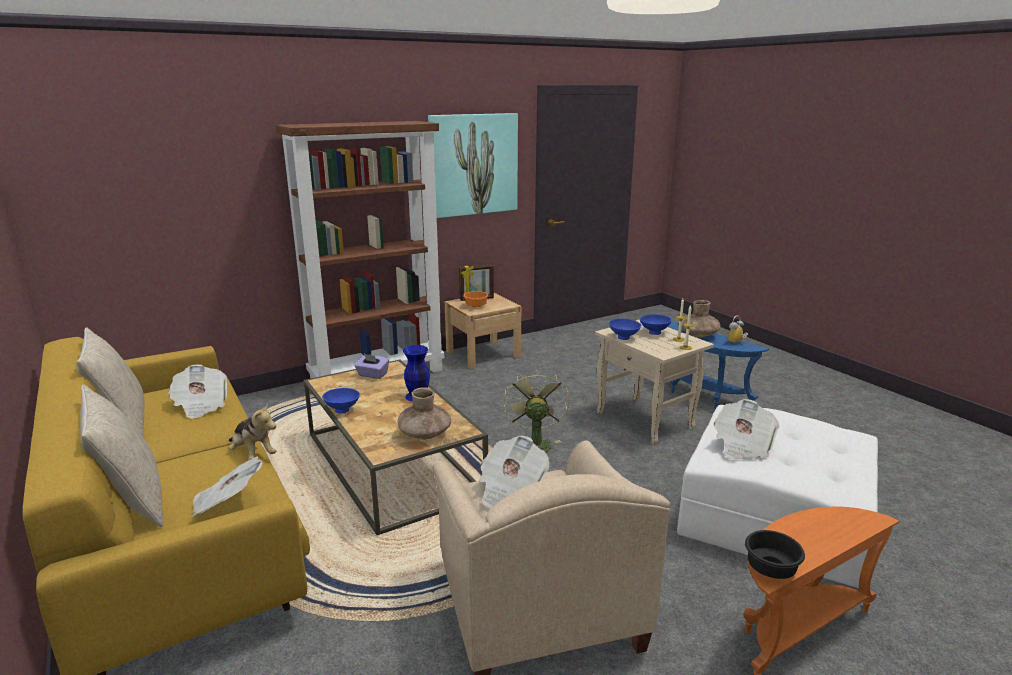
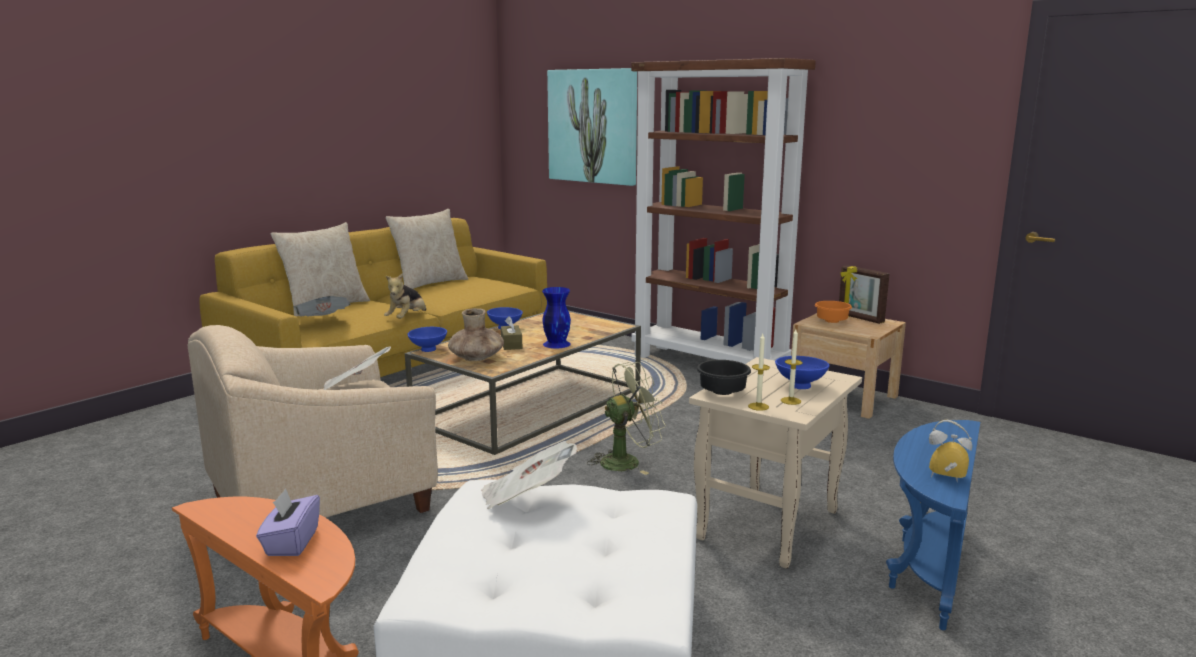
camera: 70 degrees right, 5 degrees down
newspaper [168,364,227,419] -> none
purple tissue box [355,354,389,379] -> purple tissue box moved to [256,489,320,556]
picture [428,113,518,218] -> picture moved to [547,68,637,186]
blue bowl [609,318,641,340] -> blue bowl moved to [407,327,447,352]
brown vase [681,300,720,338] -> none
black bowl [745,530,805,579] -> black bowl moved to [697,360,751,395]
none -> brown tissue box [501,316,522,350]

